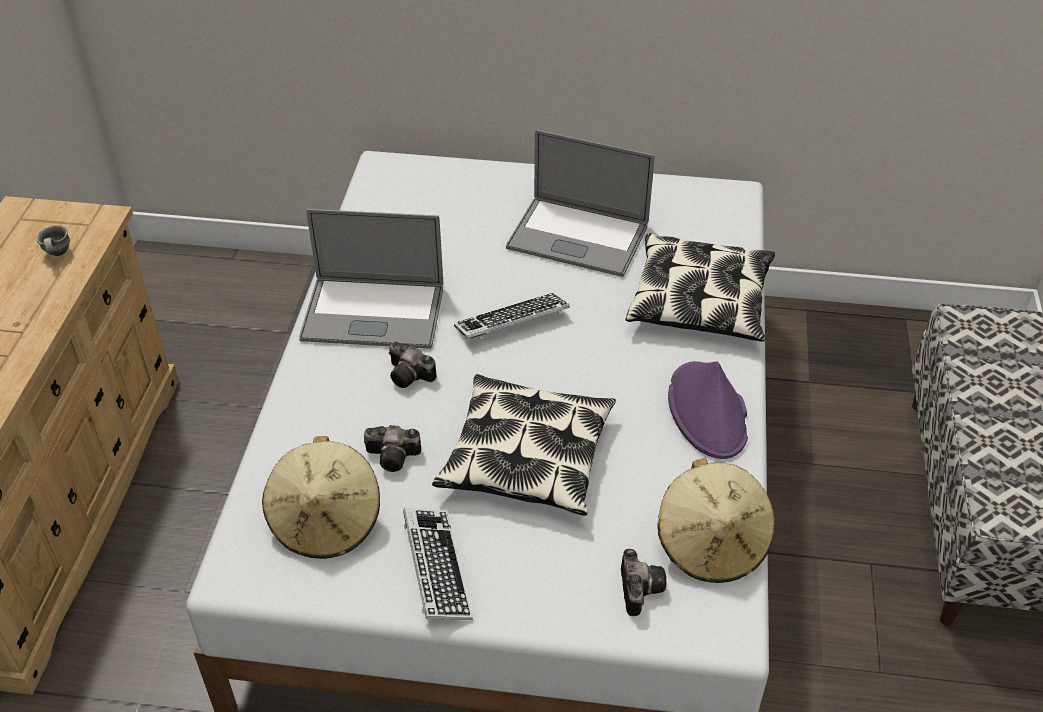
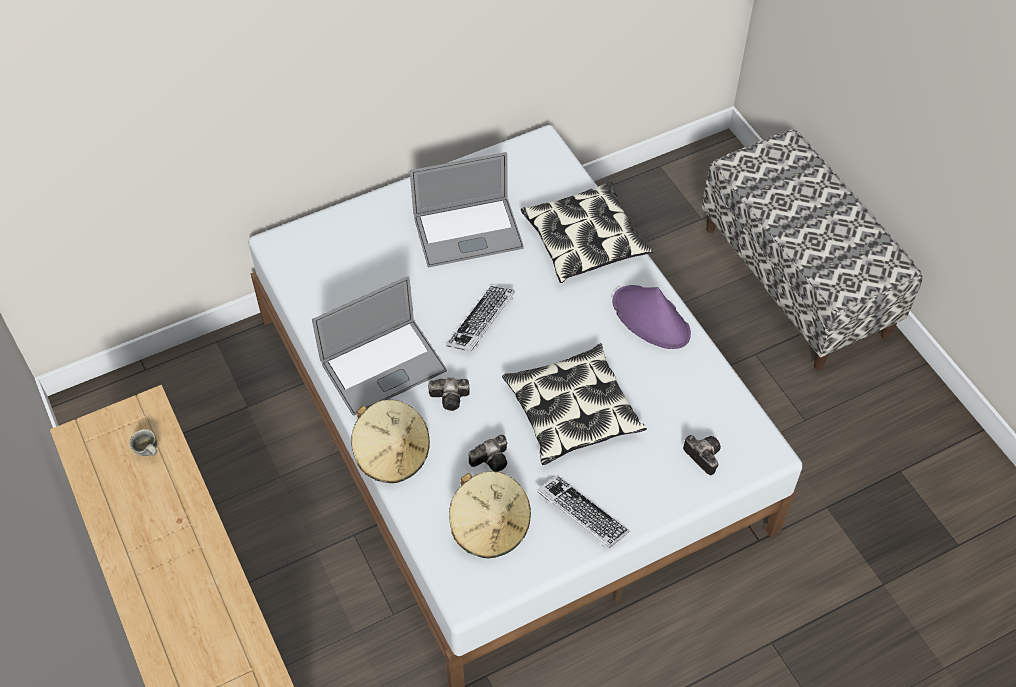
camera: 35 degrees left, 10 degrees up
beige hat [657,458,775,583] -> beige hat moved to [351,399,430,483]

